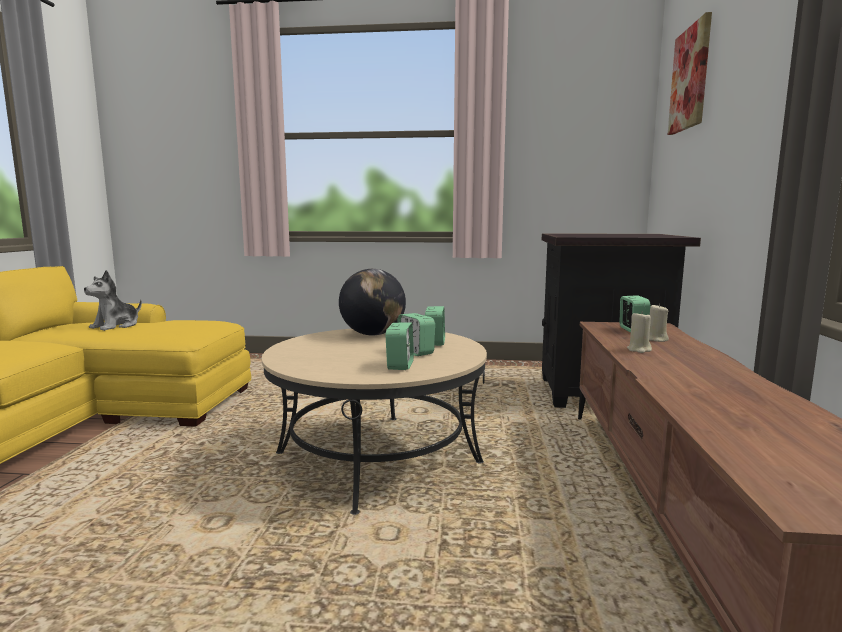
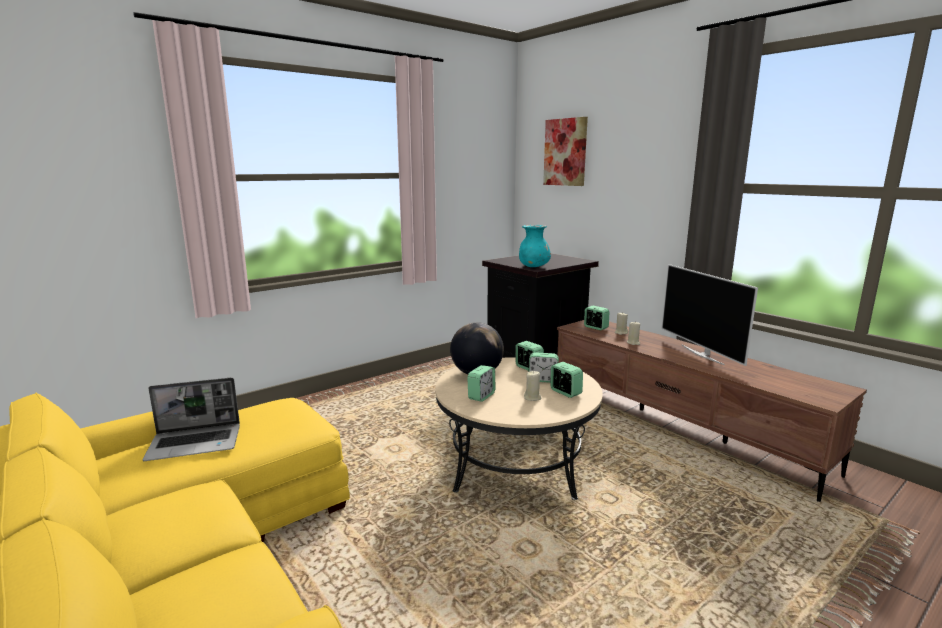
camera: 45 degrees left, 5 degrees up
plush toy [84,270,142,331] -> laptop [142,378,240,461]
none -> alarm clock [467,365,496,402]
none -> turquoise vase [519,225,551,267]
none -> beige candle [524,371,542,401]
none -> television [661,264,758,366]

